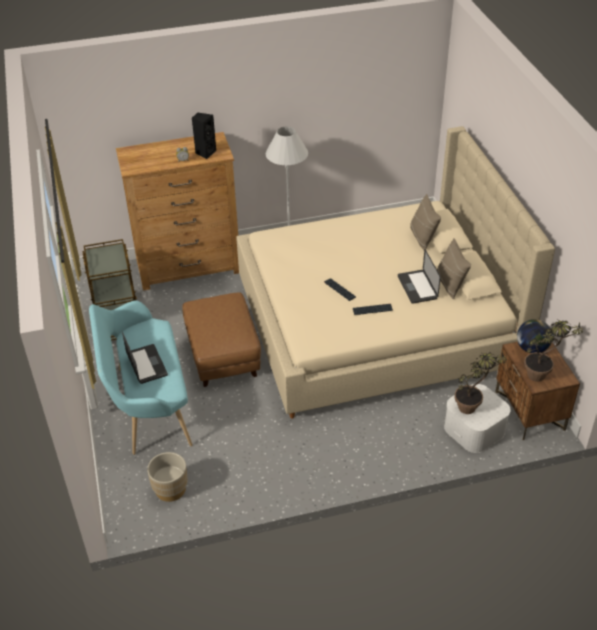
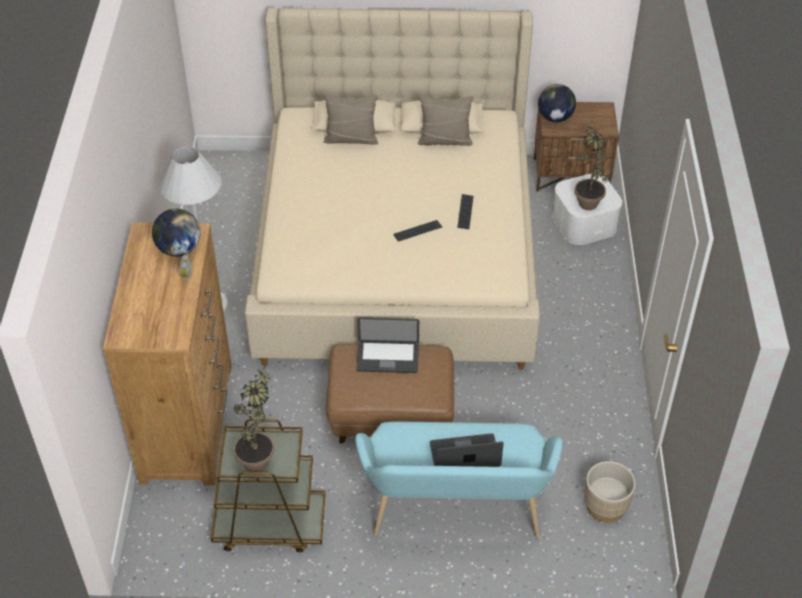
camera: 75 degrees left, 5 degrees up
black speaker [192,113,216,159] -> globe [152,209,201,257]
laptop [398,249,441,304] -> laptop moved to [356,318,419,373]
potted plant [524,320,589,382] -> potted plant moved to [234,362,274,472]

